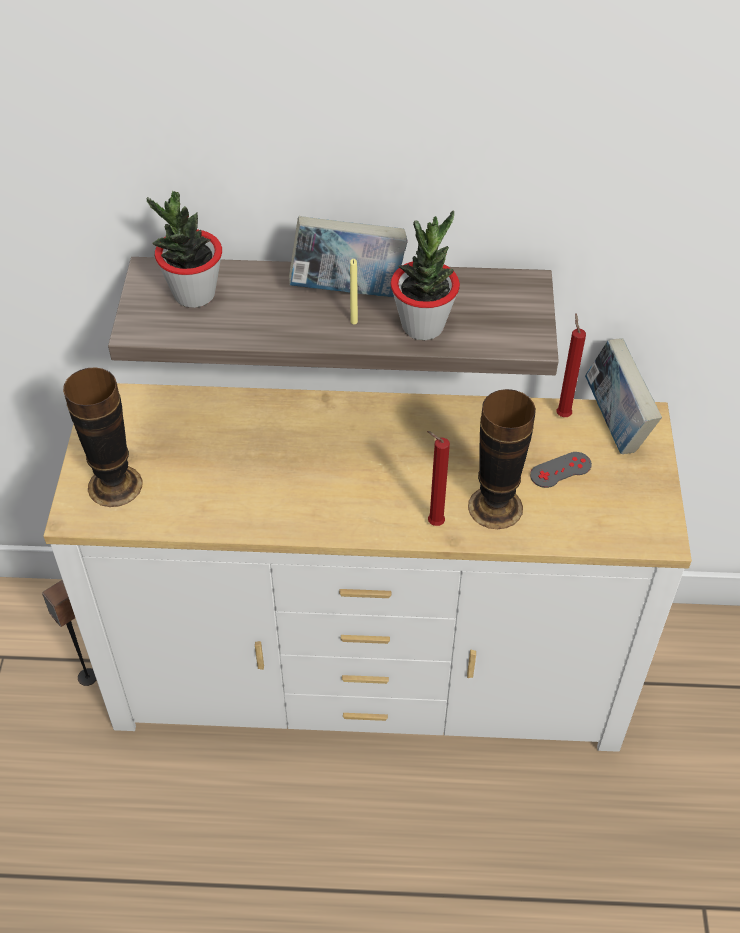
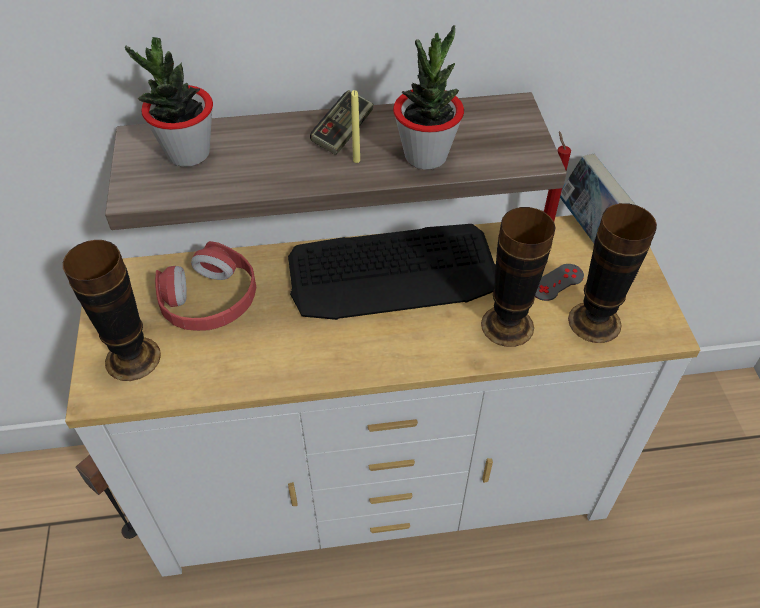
camera: 10 degrees left, 0 degrees up
book [289,216,408,297] -> game controller [310,90,374,155]
red candle [427,431,450,526] -> none
none -> red headphones [155,241,256,331]
none -> keyboard [288,224,496,320]
none -> vase [568,203,657,343]

